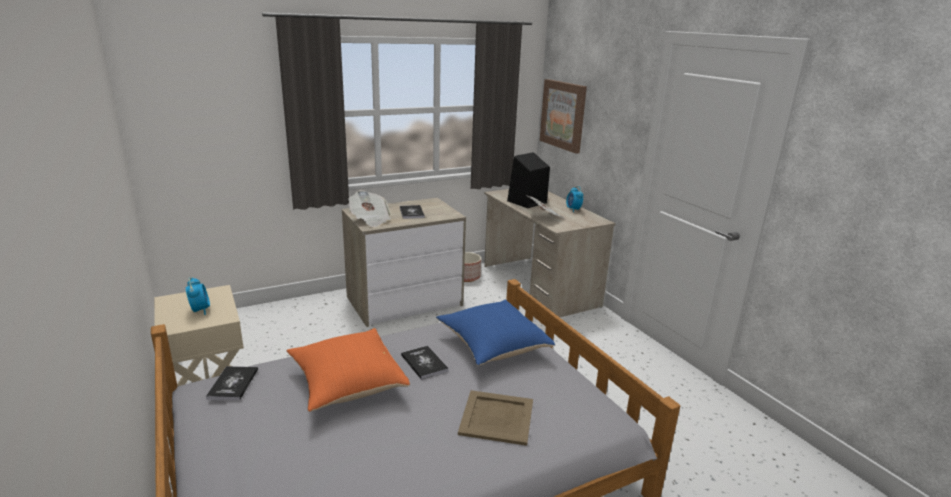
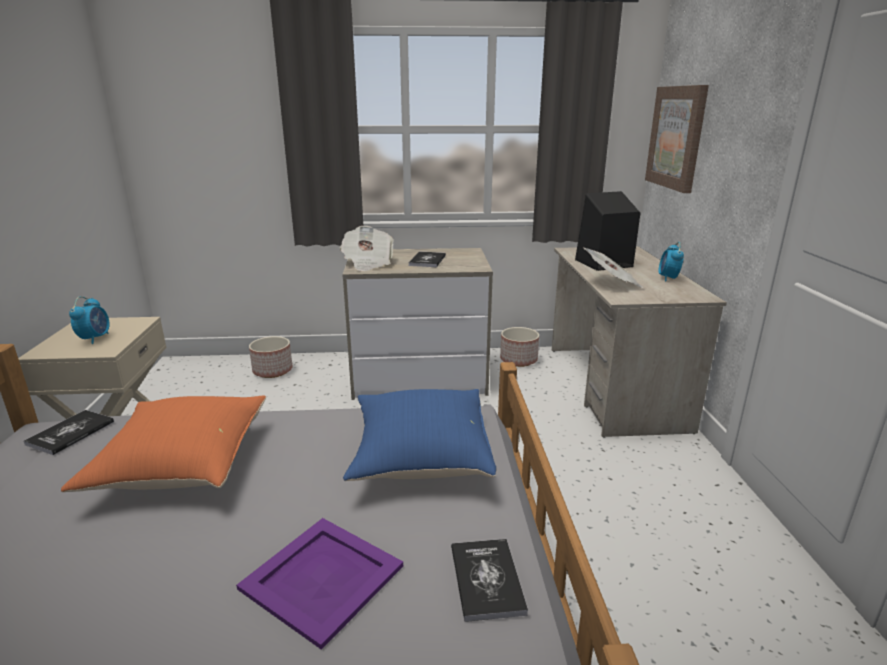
camera: 25 degrees right, 0 degrees up
book [401,345,449,380] -> book moved to [451,539,528,622]
beige tray [458,390,533,446] -> purple tray [236,518,403,650]
none -> planter [249,336,293,378]

